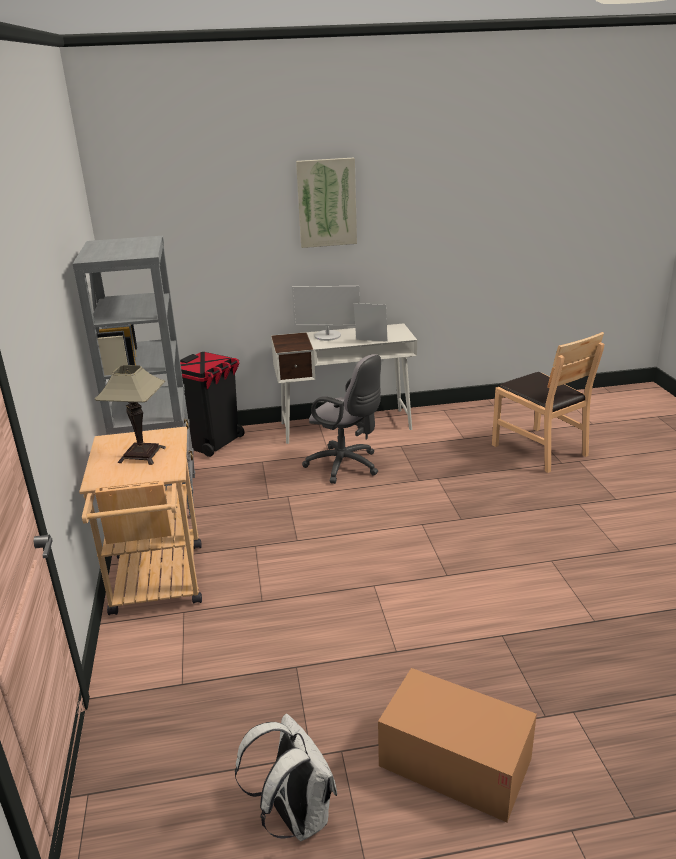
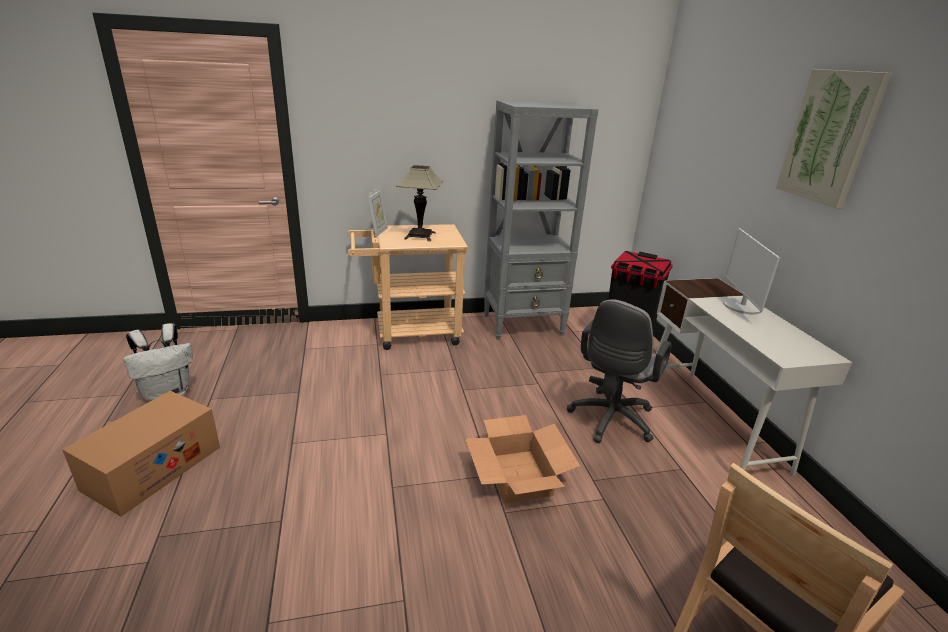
camera: 85 degrees right, 0 degrees up
picture frame [354,303,388,341] -> picture frame moved to [367,187,388,237]
none -> cardboard box [465,415,580,504]

